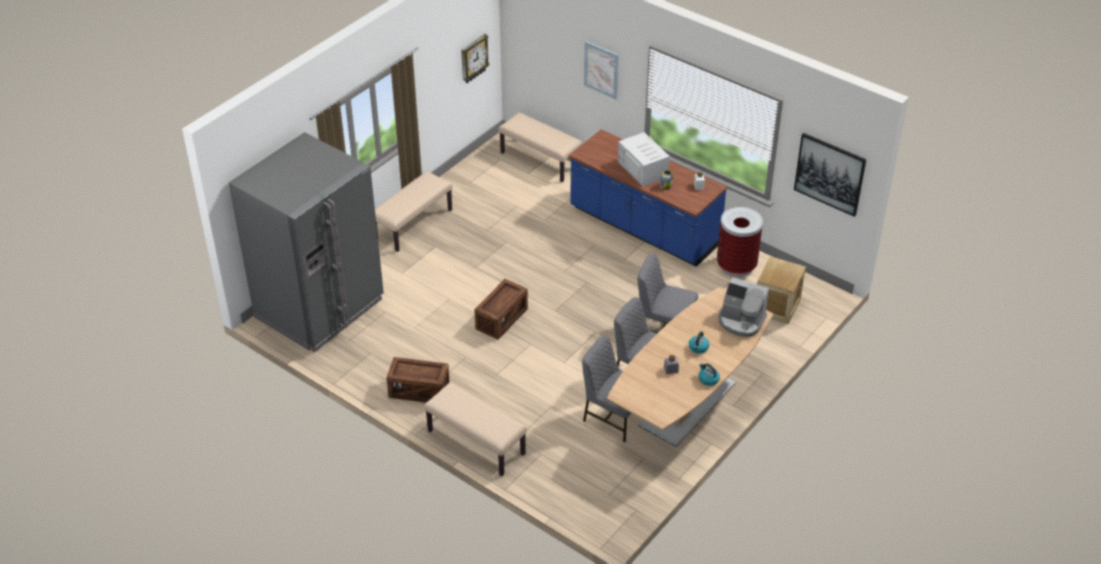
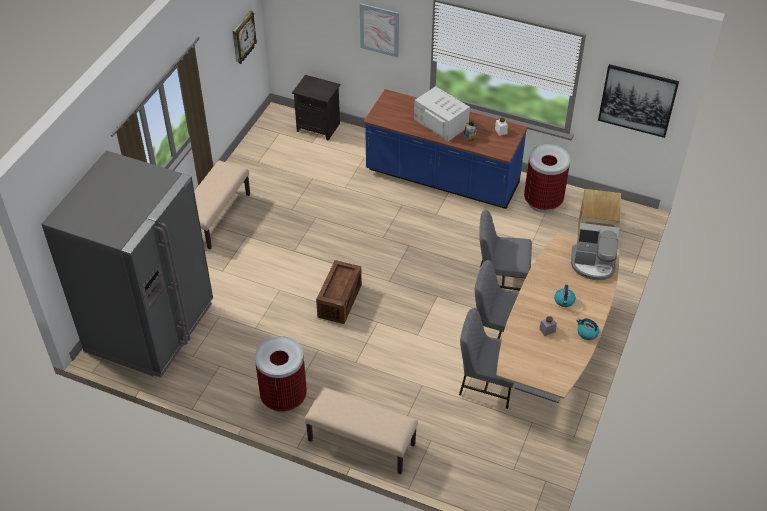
camera: 15 degrees left, 5 degrees up
crate [386,357,450,403] -> trash can [255,336,307,413]
beige bench [499,112,582,182] -> black nightstand [292,75,340,141]

